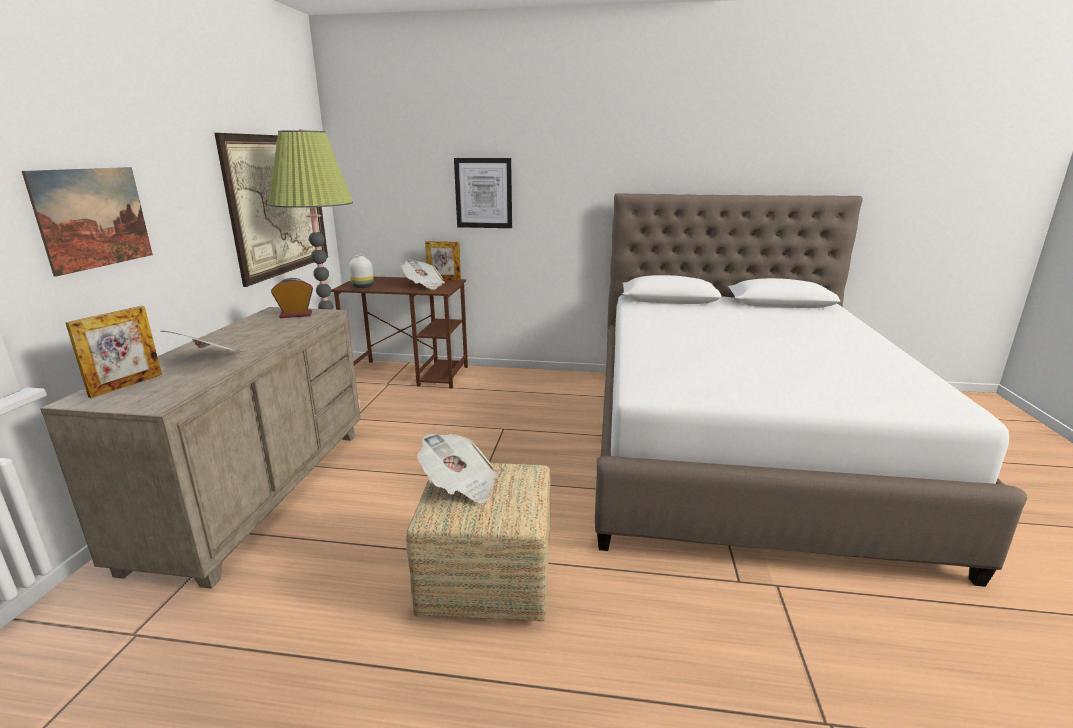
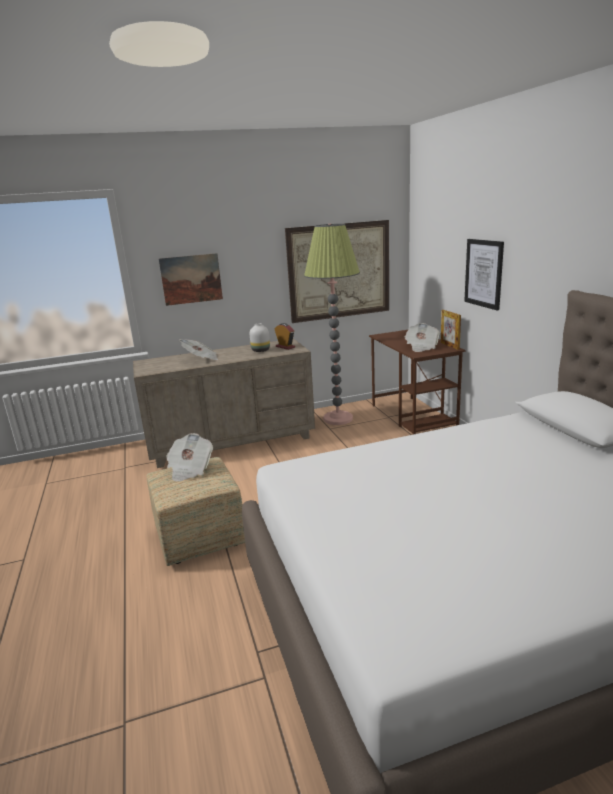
camera: 65 degrees right, 0 degrees up
picture frame [65,306,162,398] -> none
white vase [349,255,374,288] -> white vase moved to [250,323,270,352]

